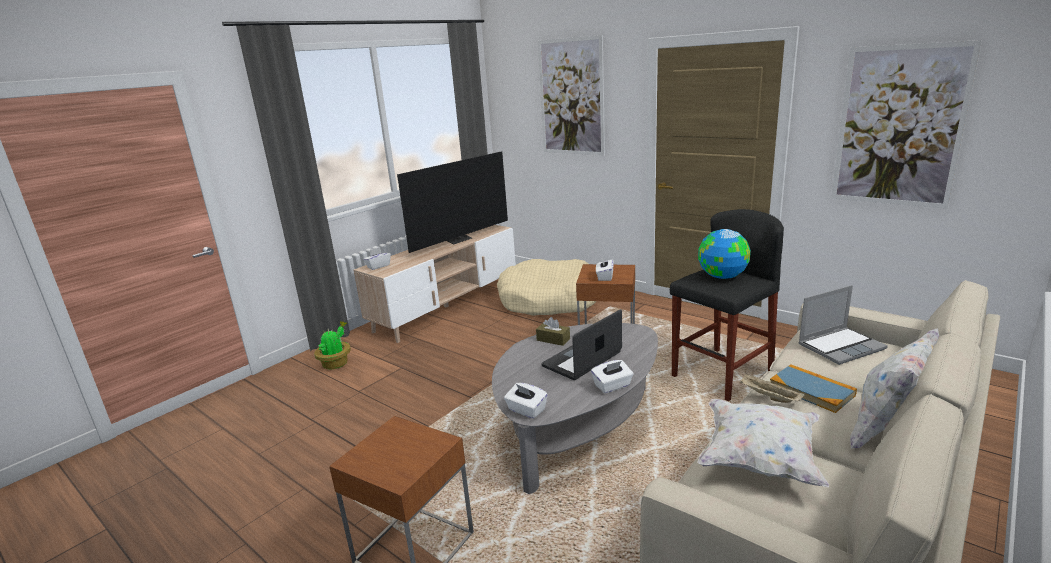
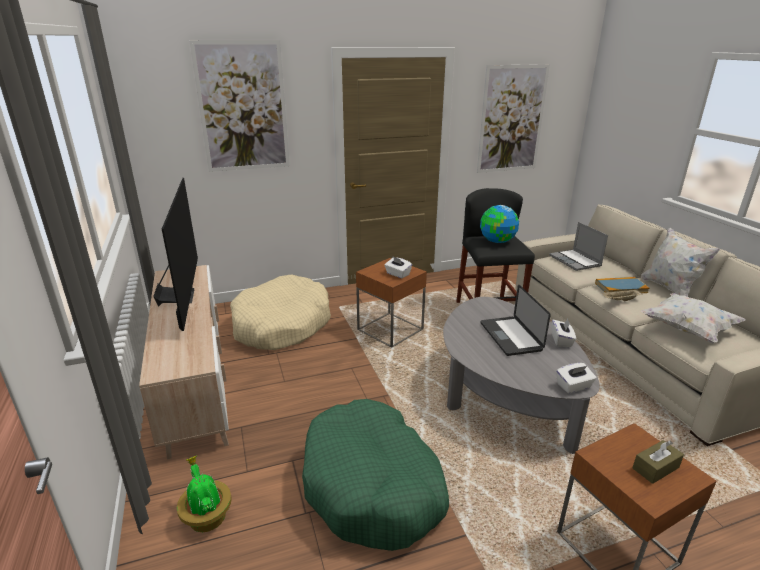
camera: 60 degrees left, 5 degrees up
white tissue box [363,247,391,270] -> none
brown tissue box [536,317,570,346] -> brown tissue box moved to [632,440,684,484]
laptop [798,285,888,365] -> laptop turned 150 degrees clockwise [549,222,608,271]
none -> green dog bed [302,399,449,551]

